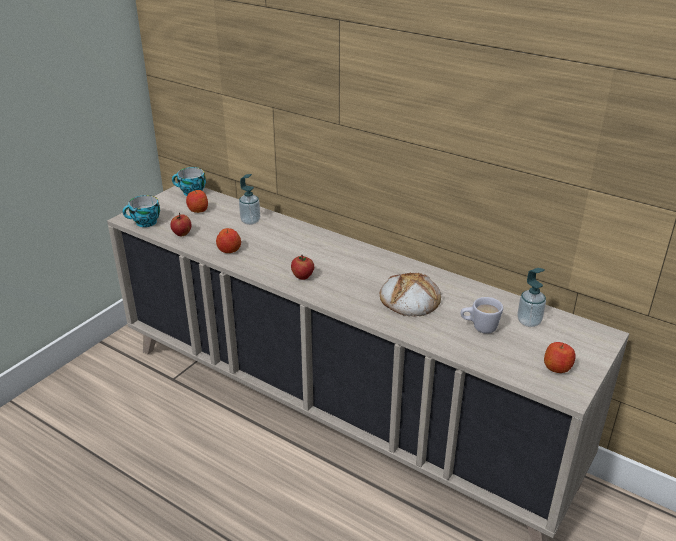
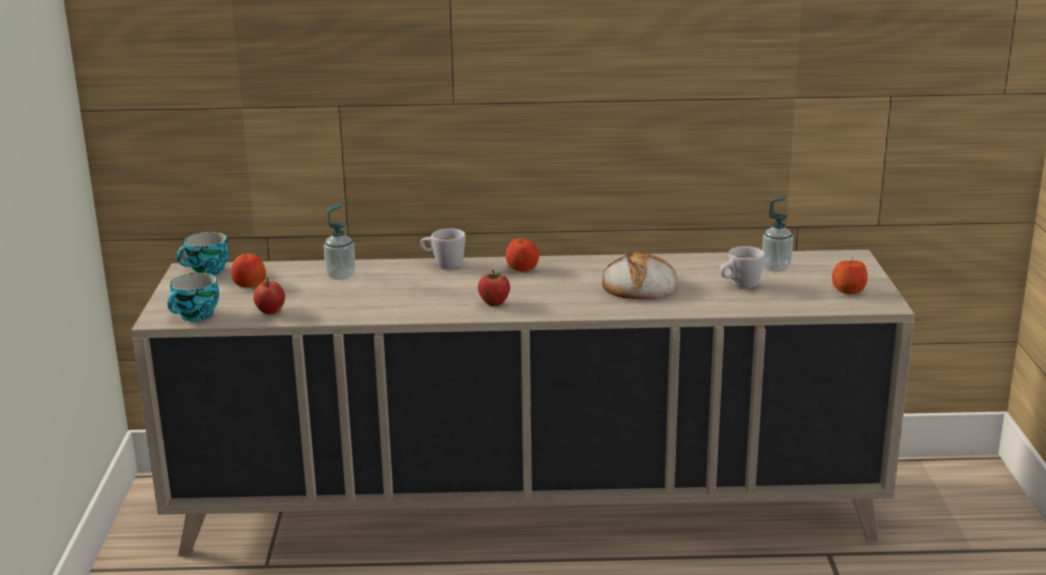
camera: 35 degrees left, 10 degrees down
apple [216,228,241,253] -> apple moved to [505,237,539,271]
none -> white mug [420,228,466,269]

